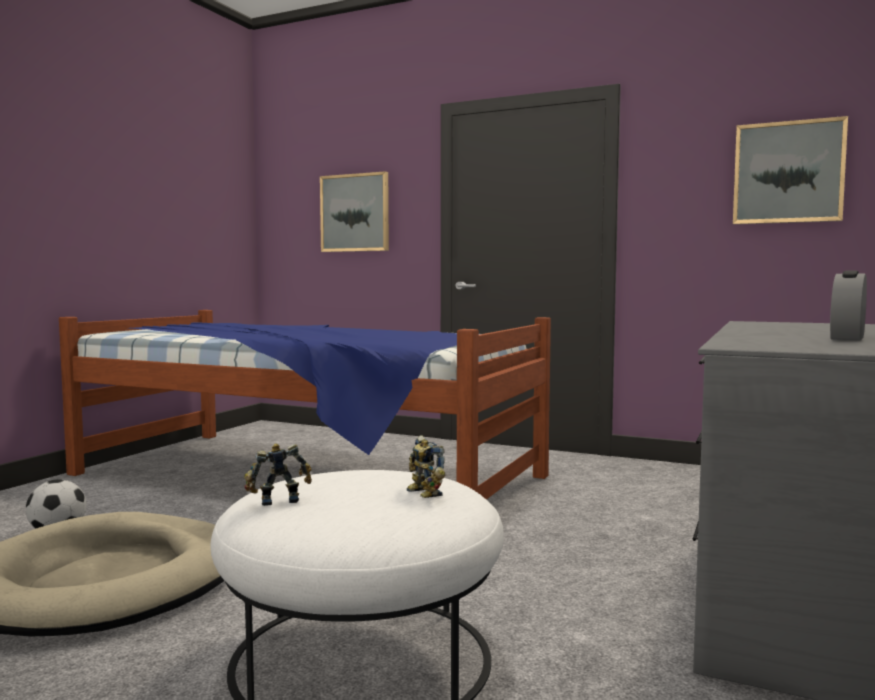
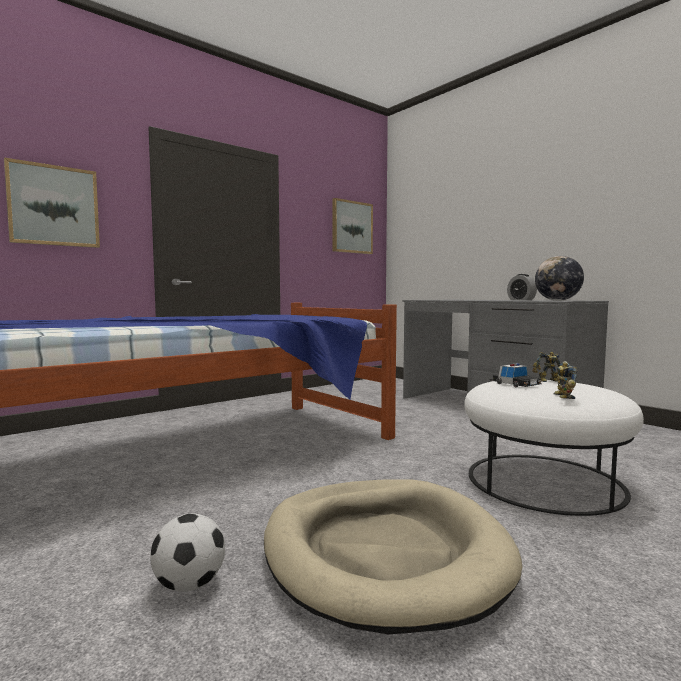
camera: 65 degrees left, 0 degrees up
none -> toy car [492,363,542,387]
none -> globe [535,256,584,301]

